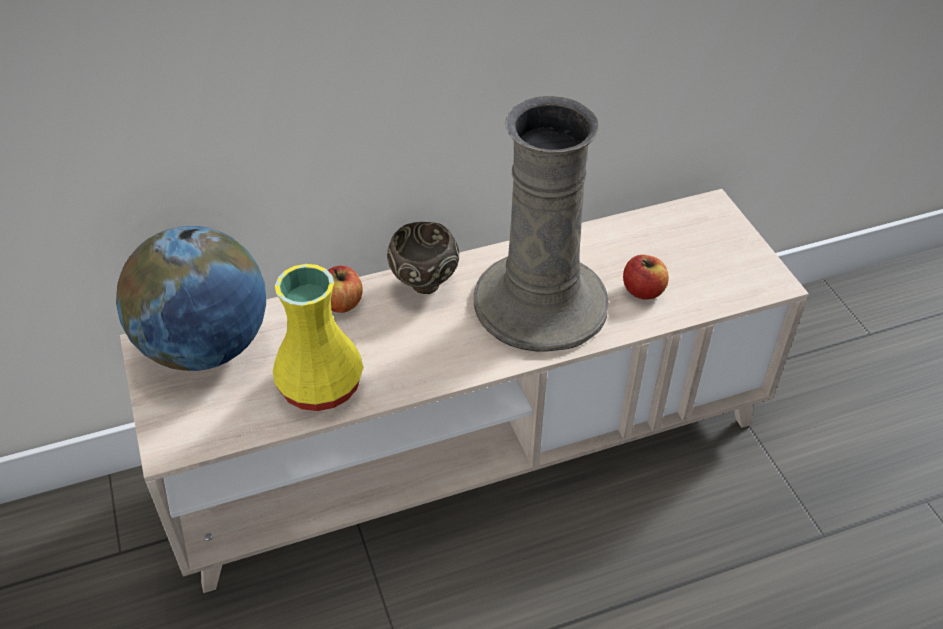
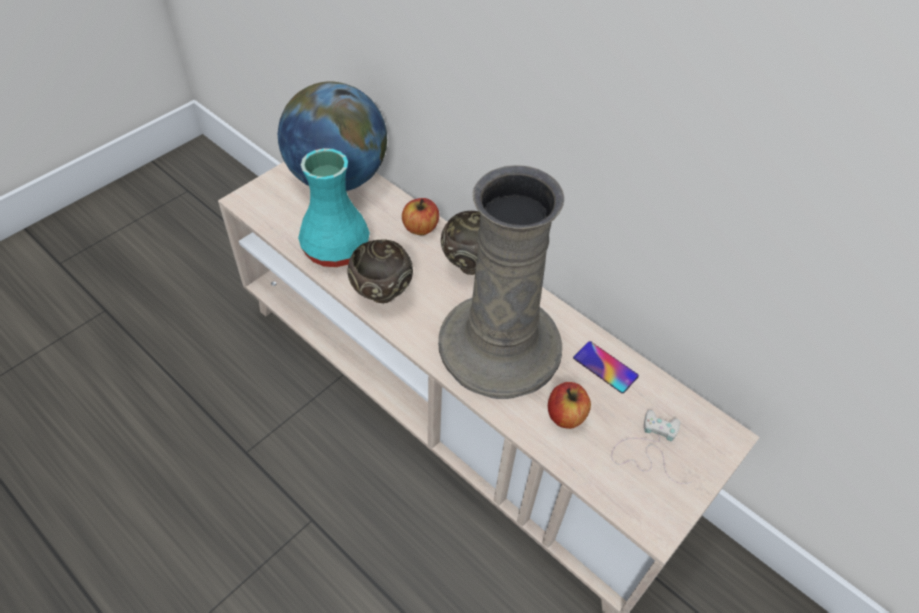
camera: 60 degrees right, 5 degrees up
yellow vase [273,264,363,411] -> turquoise vase [298,148,370,267]
none -> brown bowl [347,239,413,303]
none -> phone [573,341,639,393]
none -> white game controller [611,410,691,484]

